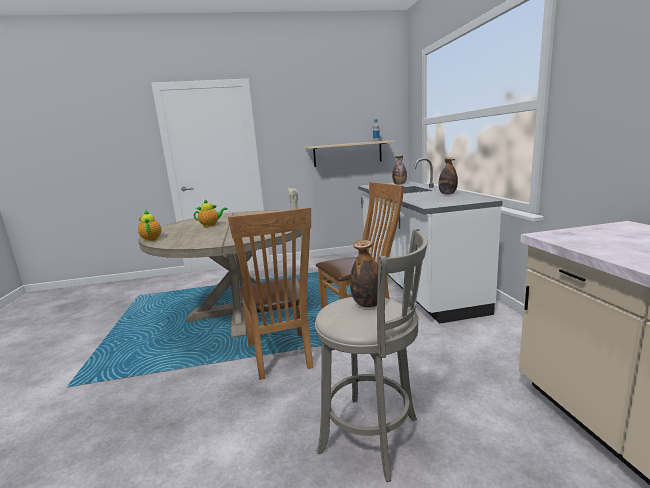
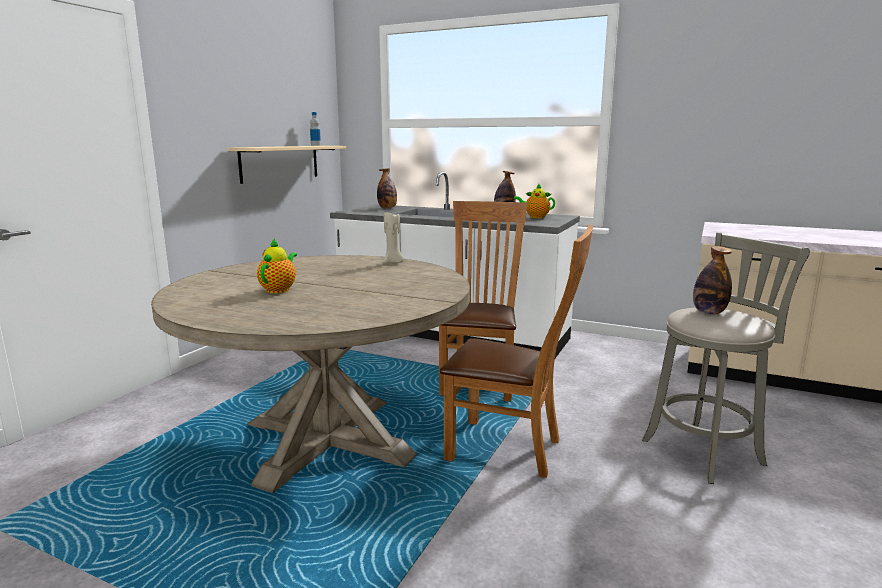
camera: 55 degrees left, 0 degrees up
teapot [138,210,161,241] -> teapot moved to [513,183,555,218]

